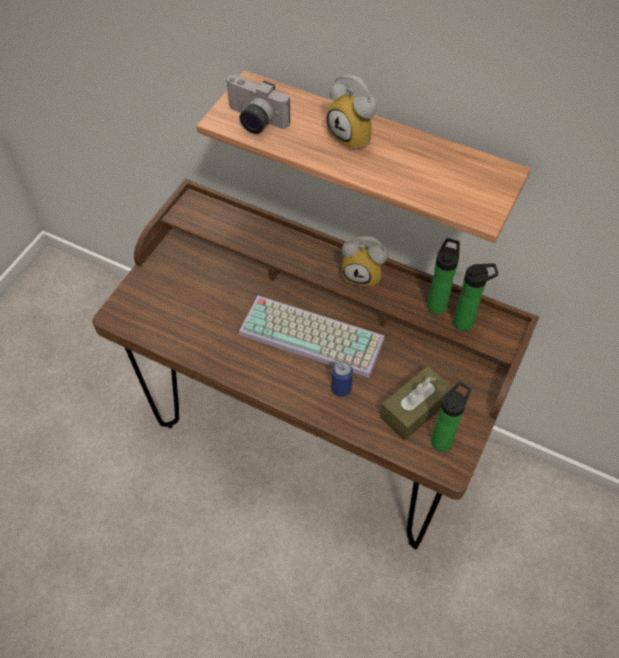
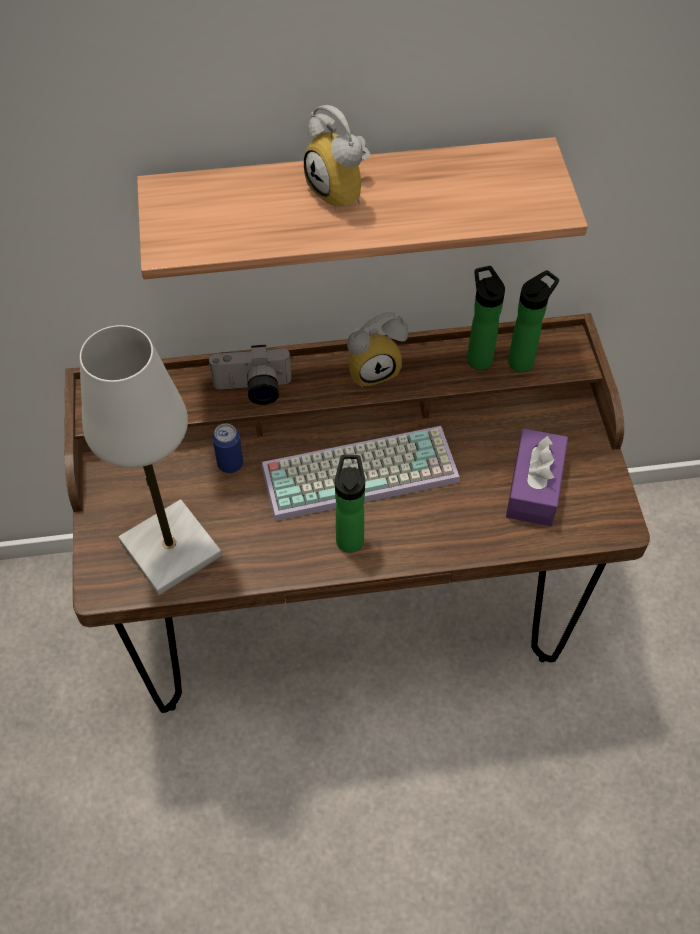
camera: 35 degrees left, 0 degrees up
camera [225,75,290,134] -> camera moved to [208,345,292,405]
alarm clock [327,75,376,151] -> alarm clock turned 45 degrees clockwise [304,105,370,211]
can [331,360,353,397] -> can moved to [212,424,243,473]
brown tissue box [380,366,452,440] -> purple tissue box [506,429,568,526]
bottle [431,381,472,452] -> bottle moved to [335,455,365,553]
none -> white table lamp [80,325,222,595]

